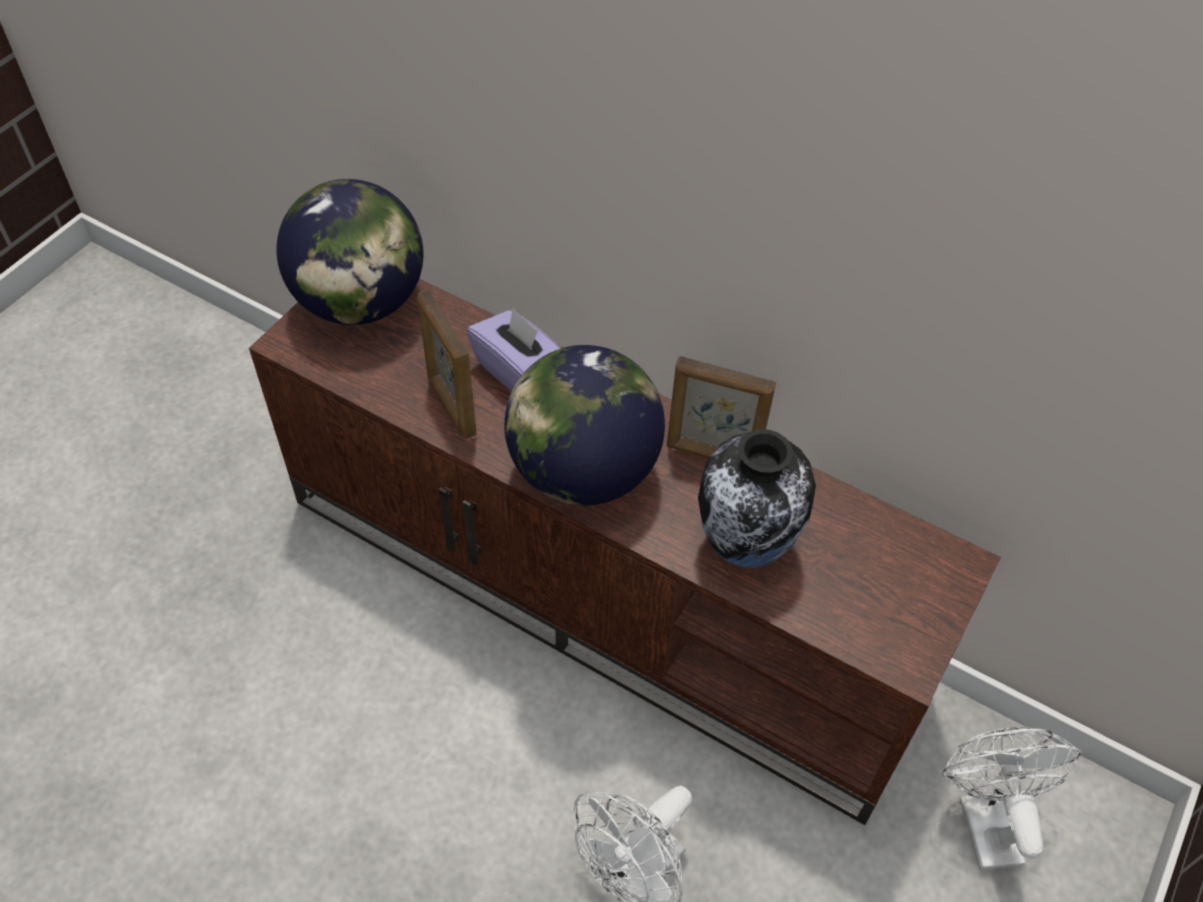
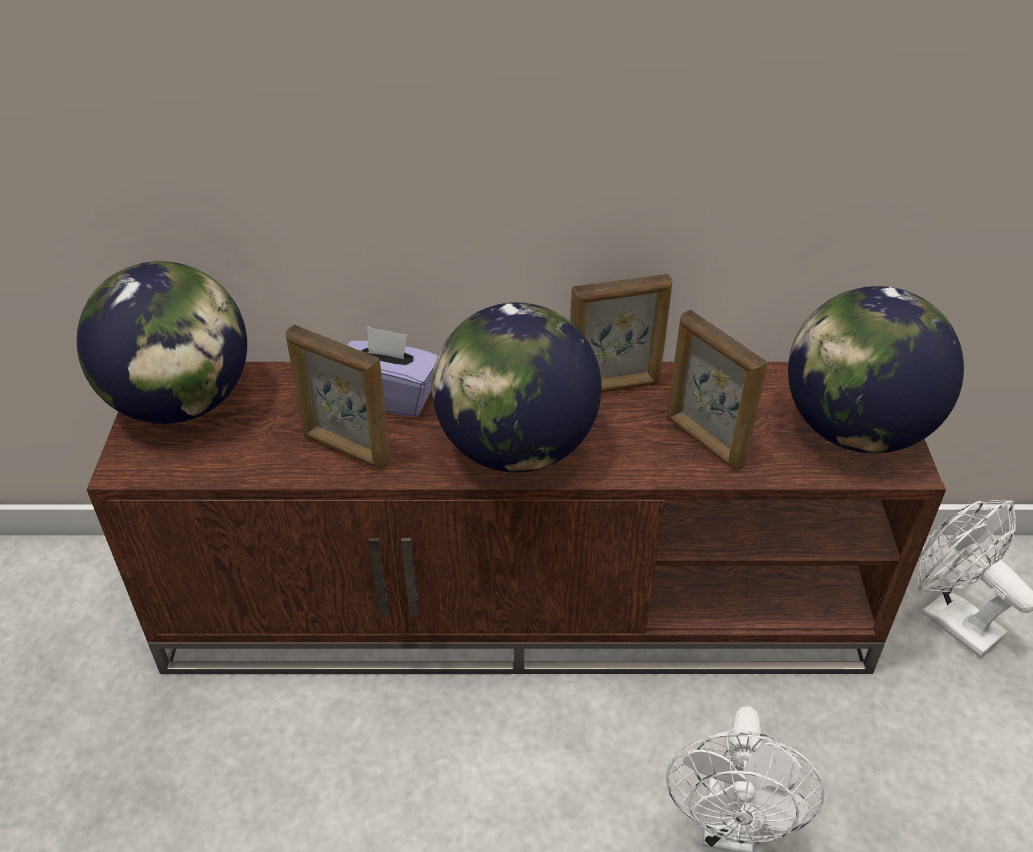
camera: 30 degrees left, 10 degrees down
vase [698,429,816,568] -> picture frame [666,310,767,471]
none -> globe [788,286,964,453]

